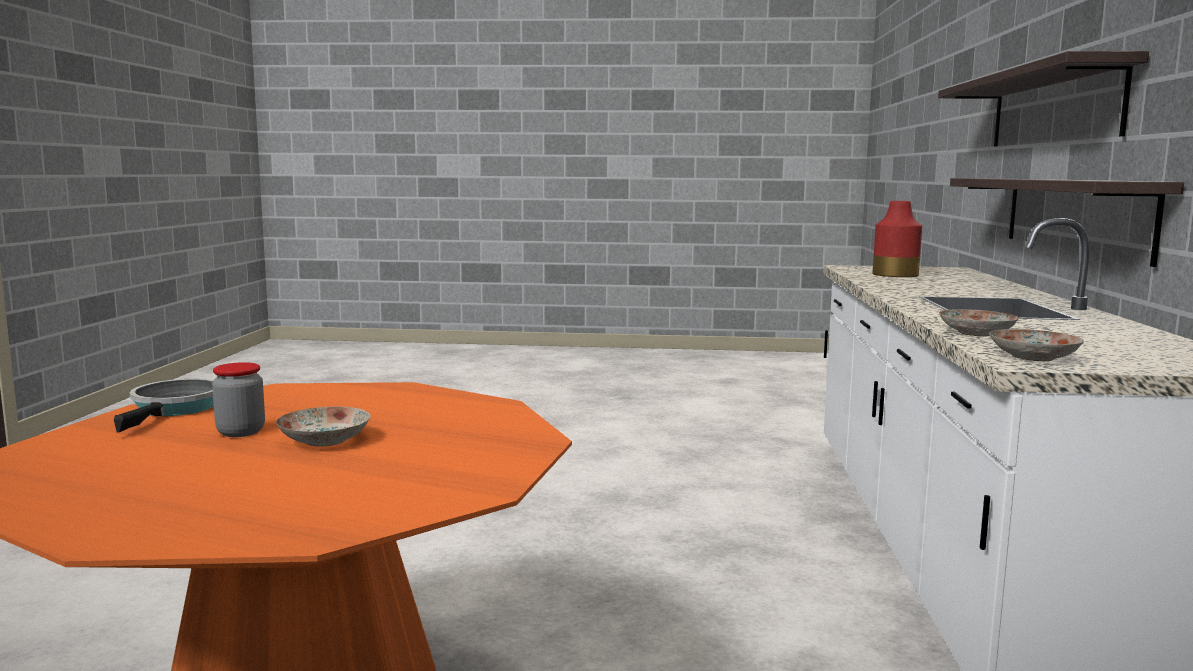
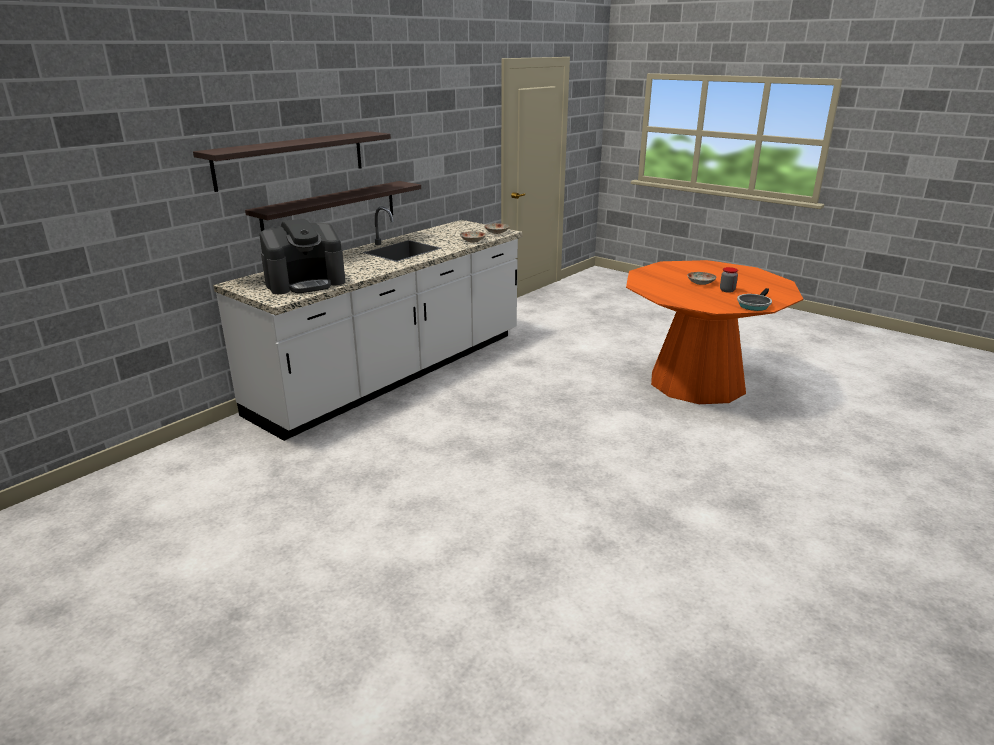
camera: 145 degrees left, 15 degrees up
red vase [872,201,922,277] -> coffee machine [259,219,345,294]

